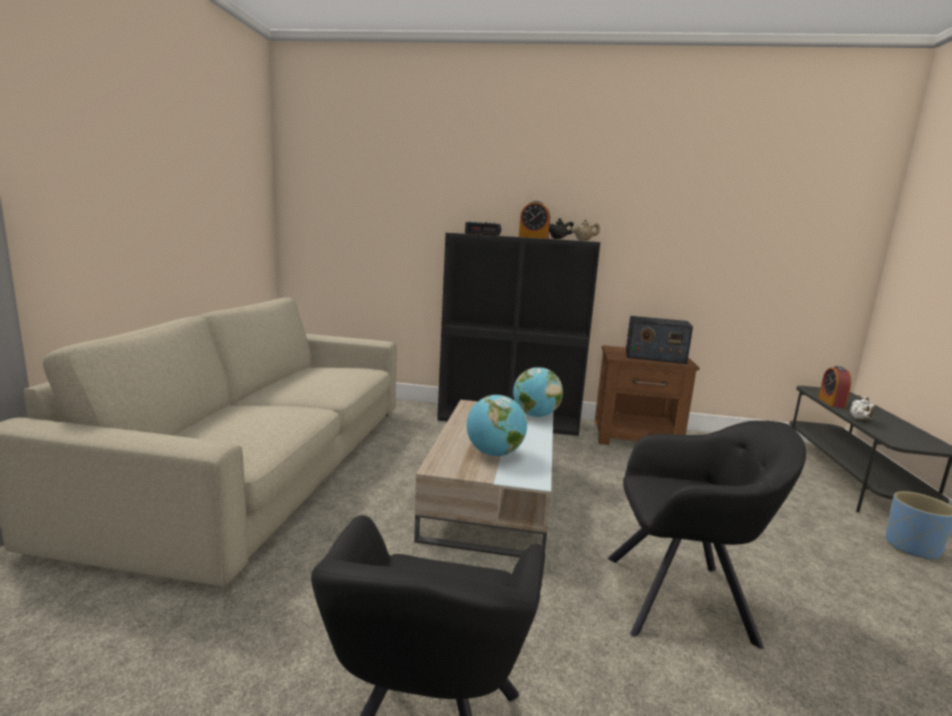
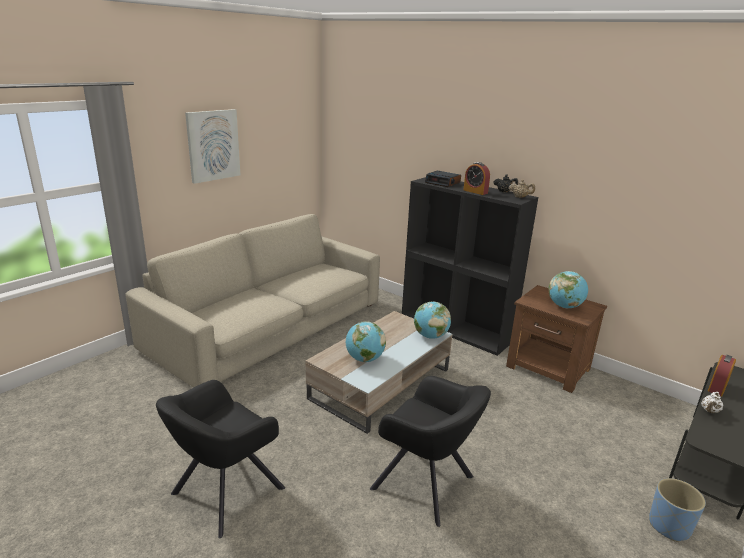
camera: 30 degrees right, 10 degrees up
radio [626,316,693,364] -> globe [548,271,588,309]
none -> picture [185,109,240,184]

